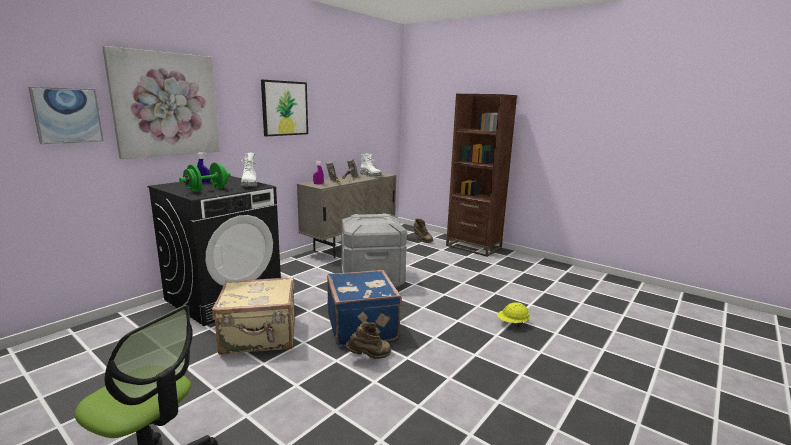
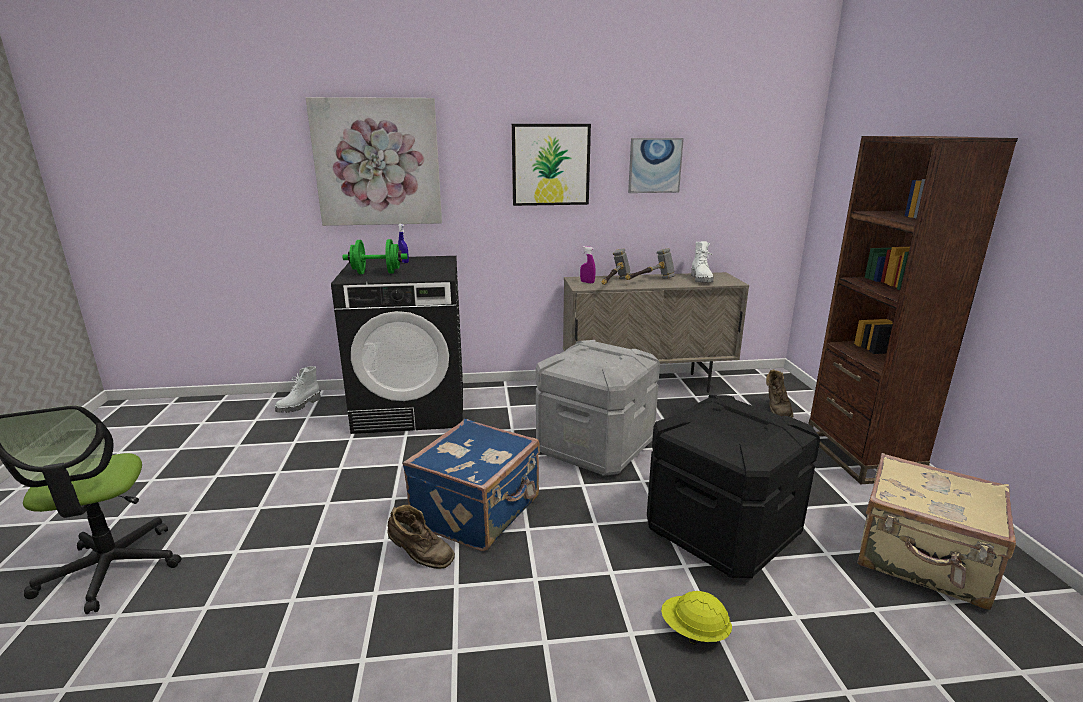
camera: 45 degrees right, 5 degrees up
picture [28,87,104,144] -> picture moved to [628,138,684,193]
beige suitcase [212,277,295,355] -> beige suitcase moved to [857,453,1016,610]
white boot [241,152,257,187] -> white boot moved to [275,366,321,413]
none -> black storage box [647,395,820,578]

